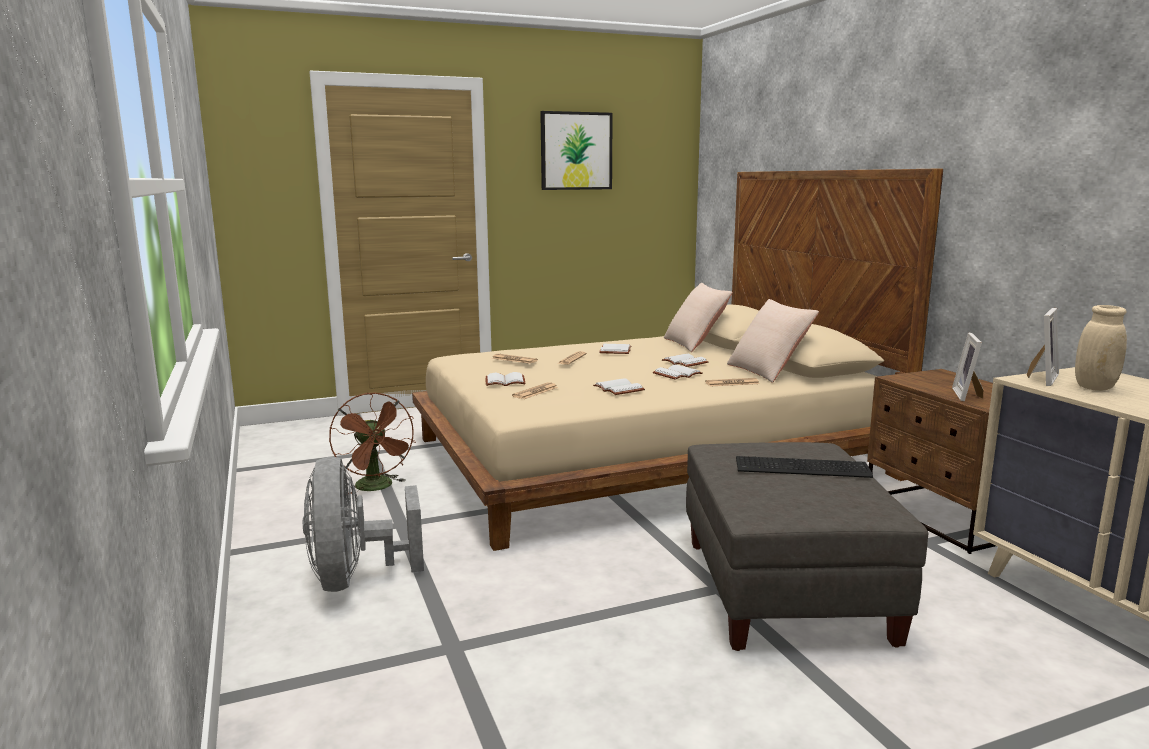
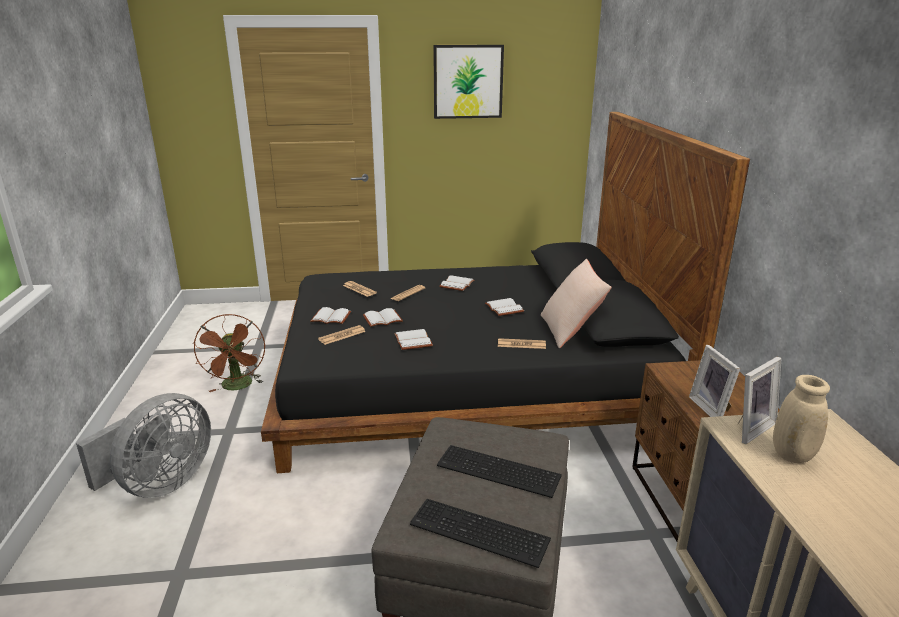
camera: 15 degrees right, 10 degrees up
grey fan [303,457,424,592] -> grey fan turned 150 degrees counterclockwise [76,393,211,498]
beige bed [412,169,943,551] -> black bed [261,112,750,473]
white book [653,365,703,380] -> white book moved to [363,308,403,327]
beige pillow [664,283,733,352] -> none
picture frame [952,333,984,402] -> picture frame turned 45 degrees counterclockwise [689,345,740,417]
none -> keyboard [410,499,551,568]

